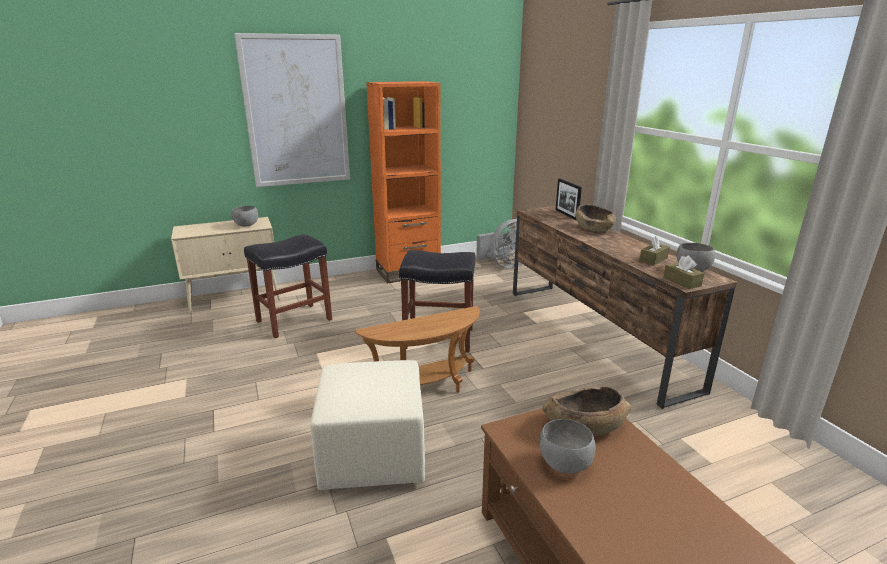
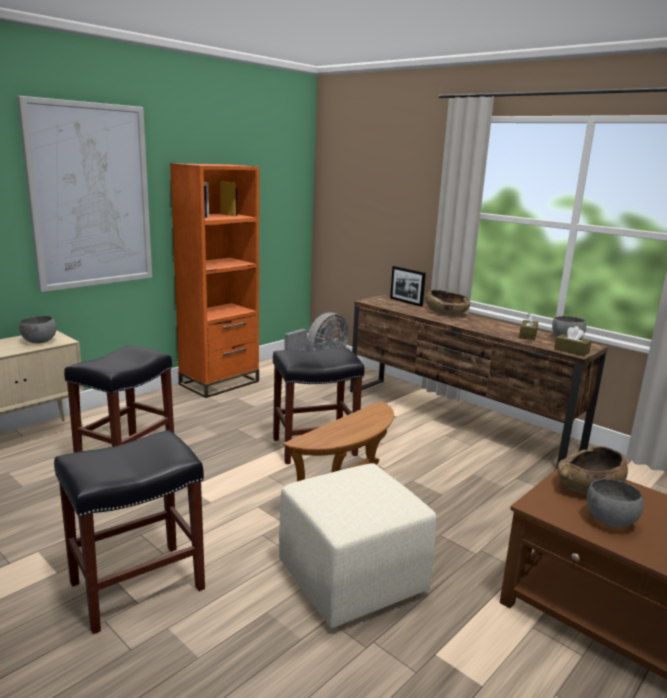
camera: 25 degrees left, 5 degrees down
none -> black stool [54,430,205,634]

